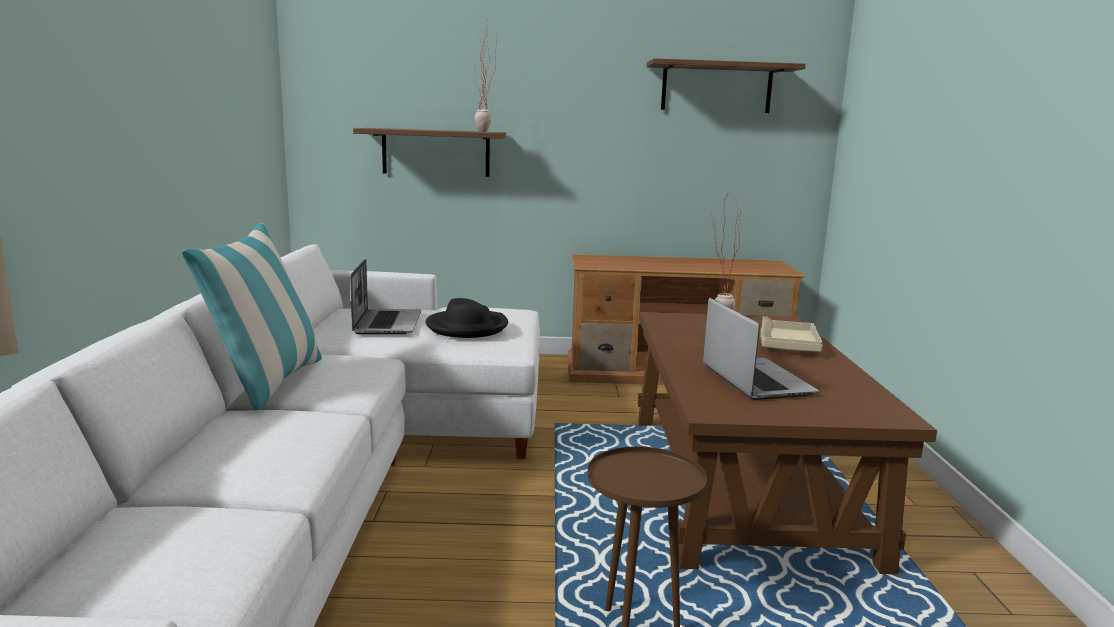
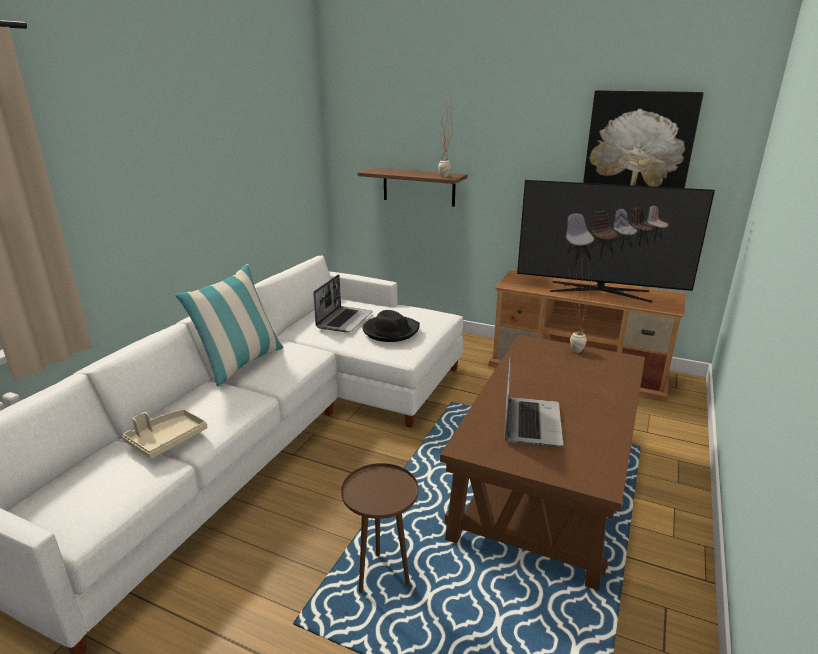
camera: 25 degrees right, 10 degrees up
shelf [647,58,806,113] -> picture [583,90,703,188]
beige tray [760,316,823,352] -> beige tray moved to [122,409,207,459]
none -> television [517,180,715,303]

